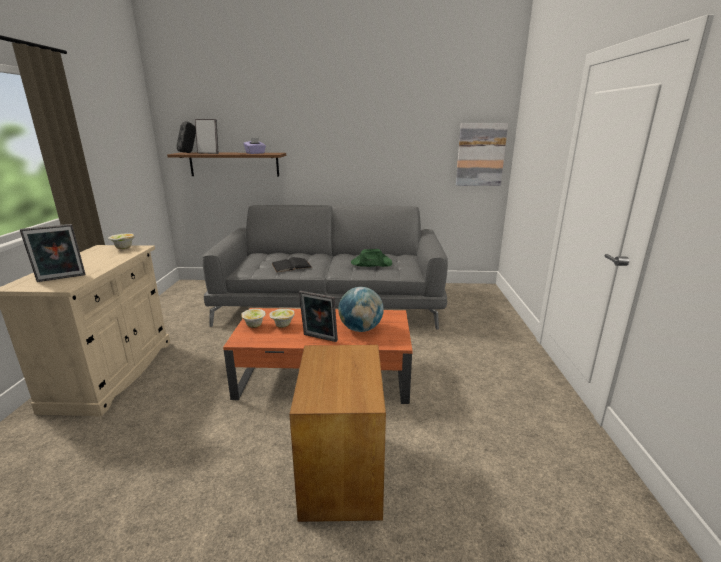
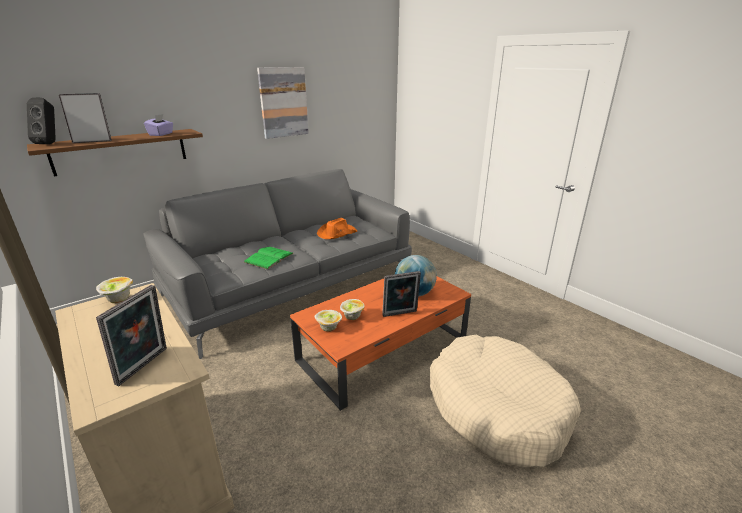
camera: 40 degrees left, 5 degrees up
black book [272,257,312,272] -> green book [244,247,294,270]
brown side table [289,345,386,522] -> beige dog bed [429,335,581,468]
green hat [351,249,392,267] -> orange hat [317,218,357,239]
picture [456,123,508,186] -> picture moved to [257,67,309,139]

